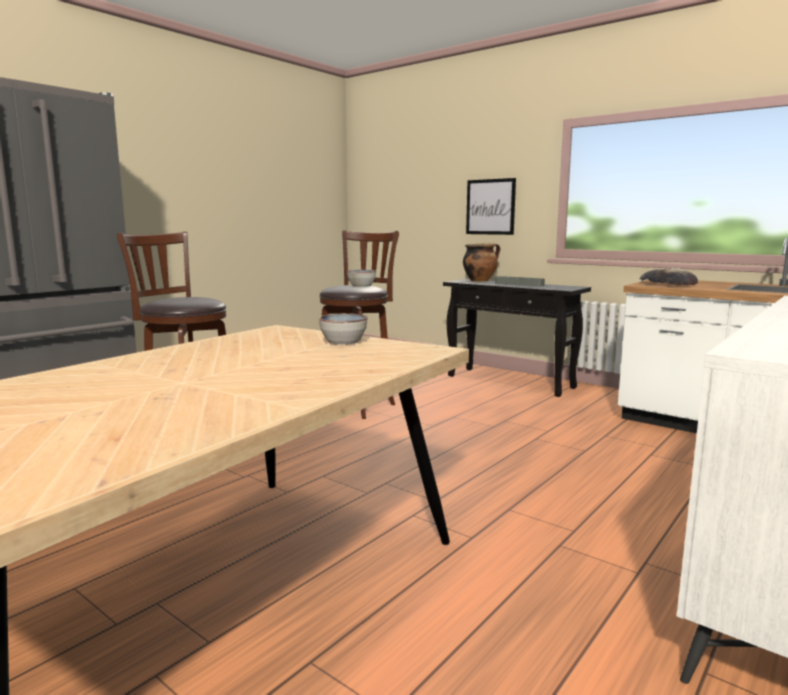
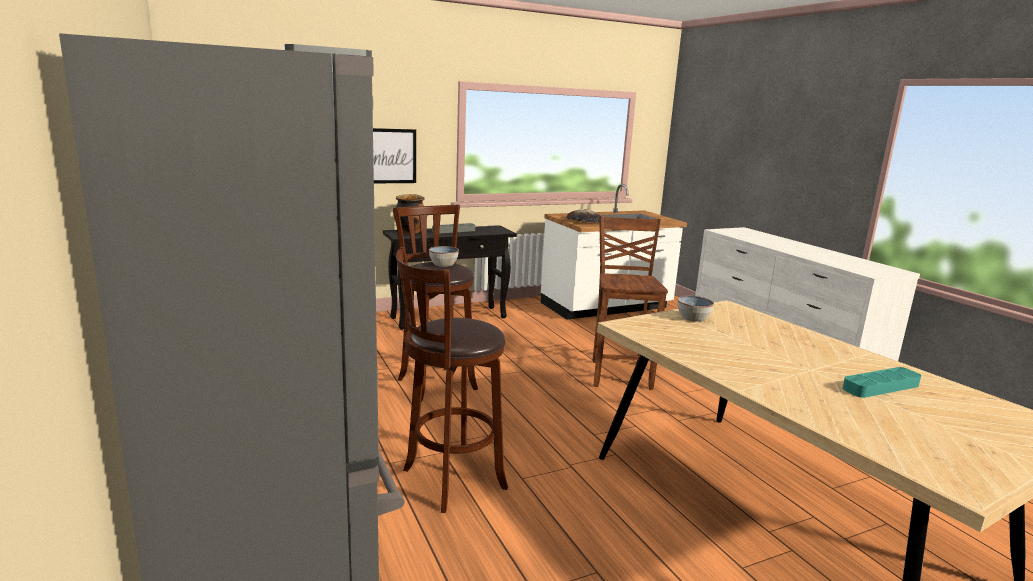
camera: 65 degrees left, 5 degrees up
none -> brown stool [592,216,668,390]
none -> turquoise tray [842,367,921,398]

